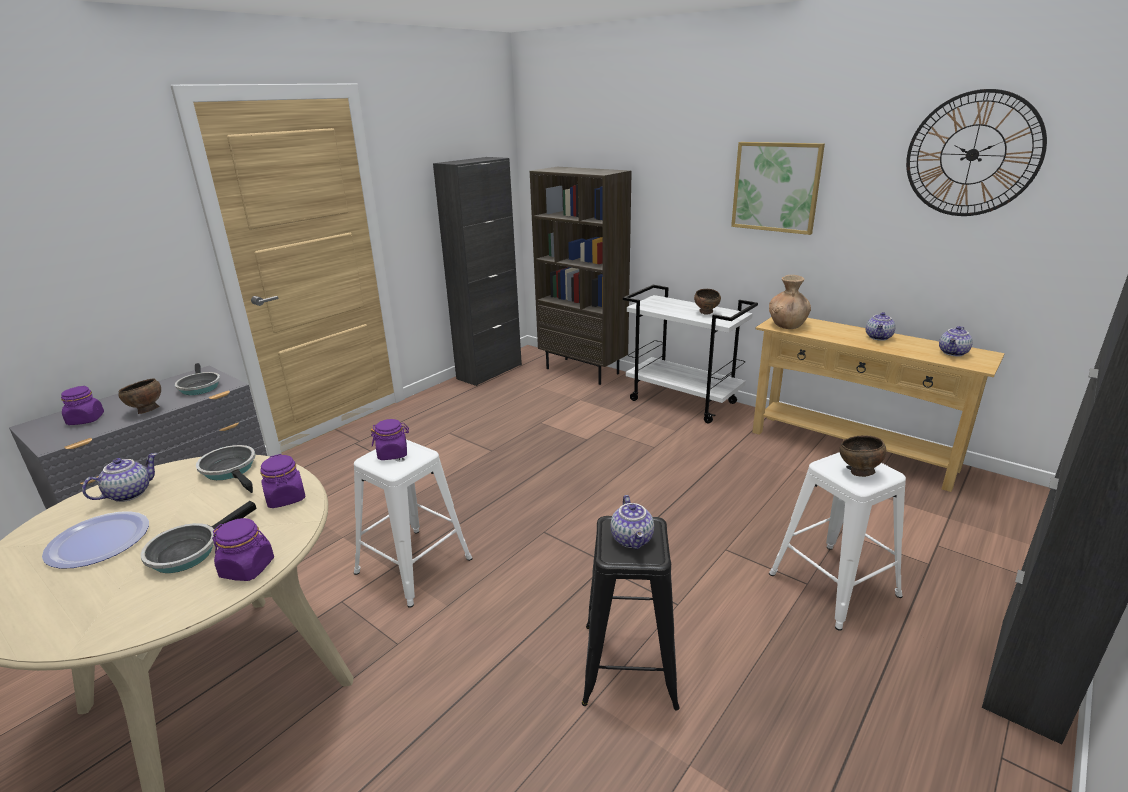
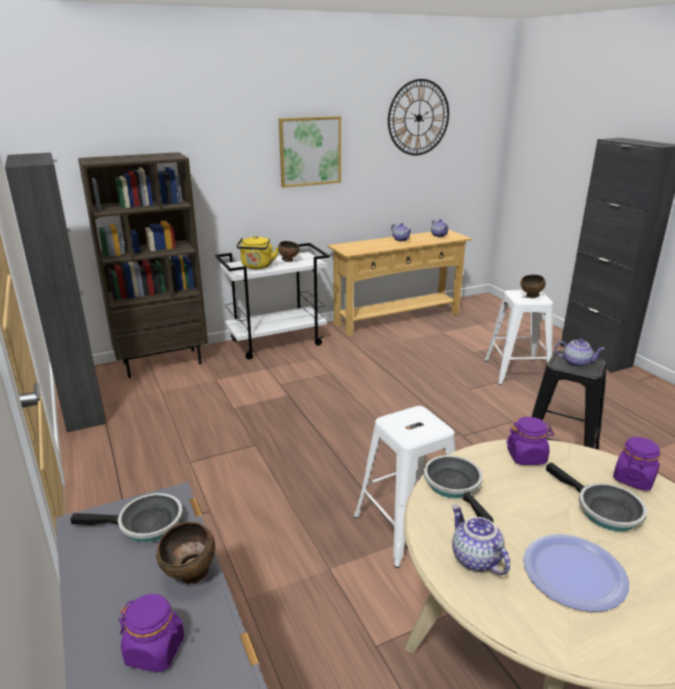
camera: 65 degrees left, 0 degrees up
frying pan [196,445,255,493] -> frying pan turned 90 degrees clockwise [424,455,494,523]
purple jar [371,419,409,460] -> none
brown vase [769,275,811,329] -> none
none -> yellow kettle [236,236,279,269]

